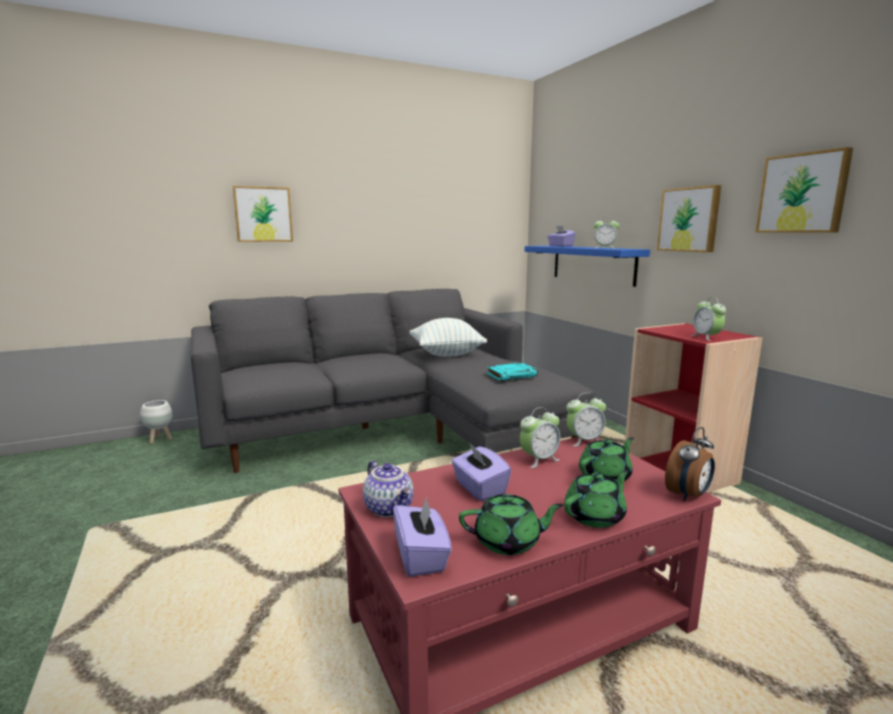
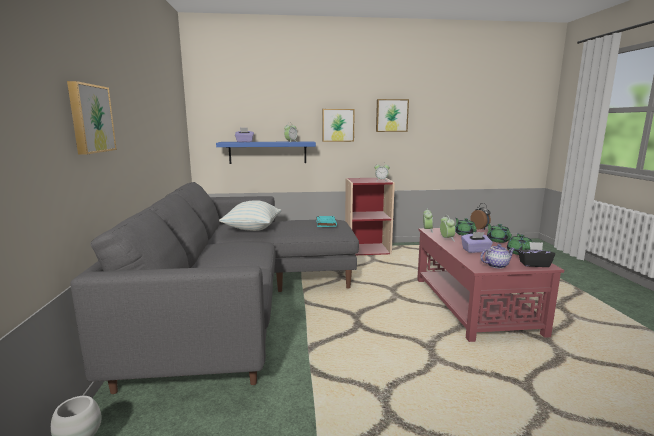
camera: 70 degrees left, 0 degrees up
purple tissue box [393,497,452,577] -> black tissue box [518,242,555,267]

